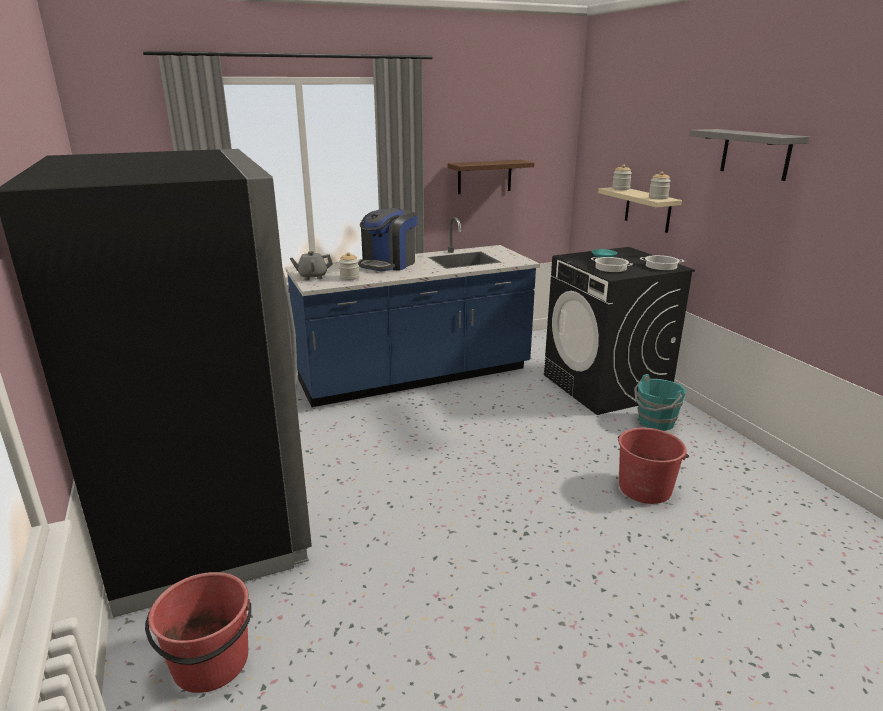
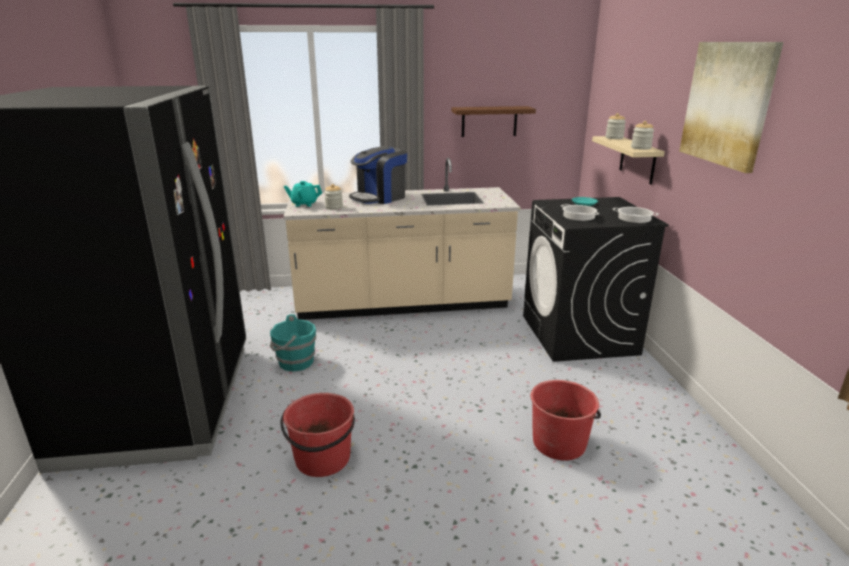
camera: 15 degrees right, 0 degrees up
red bucket [145,572,251,693] -> red bucket moved to [280,393,355,477]
blue counter [285,217,540,407] -> beige counter [284,158,521,320]
grey teapot [290,251,333,280] -> turquoise teapot [284,181,322,207]
turquoise bucket [634,374,686,431] -> turquoise bucket moved to [270,314,316,372]
grey shelf [689,129,809,181] -> picture [679,42,784,173]

